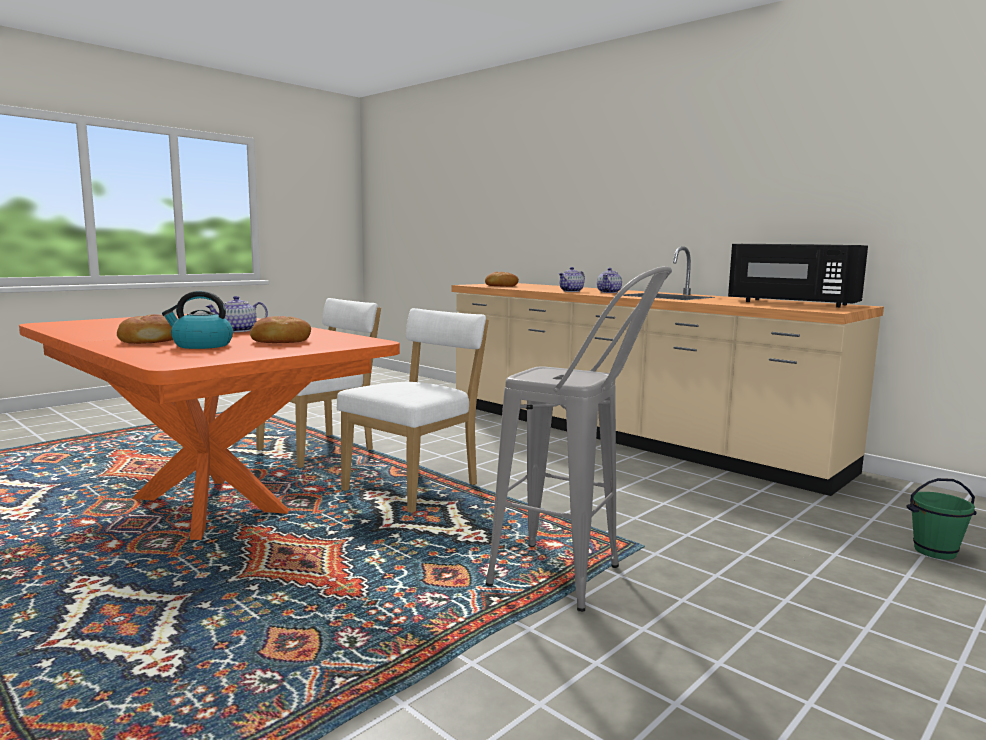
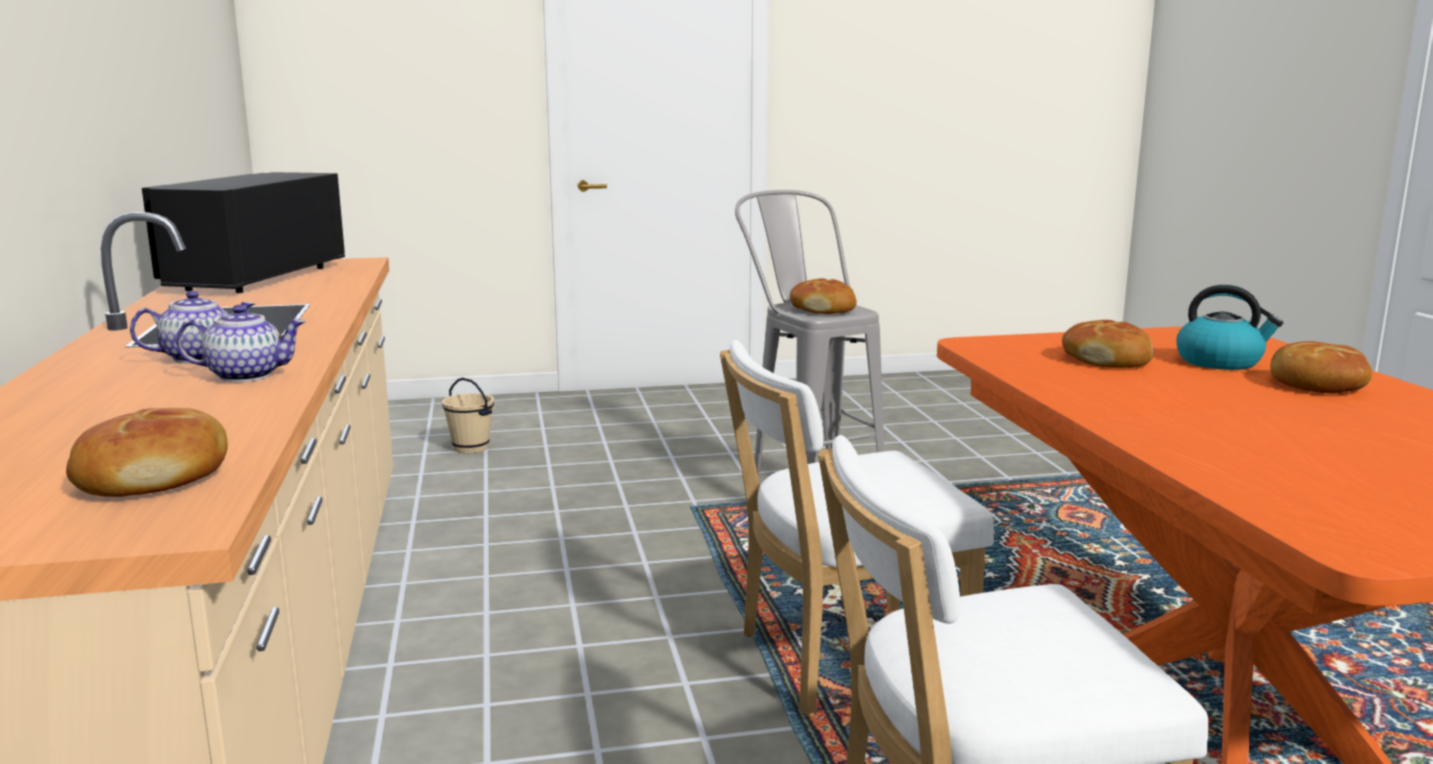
camera: 145 degrees left, 5 degrees up
teapot [206,296,268,332] -> none
black microwave [728,244,868,307] -> black microwave turned 150 degrees counterclockwise [142,172,345,293]
green bucket [906,478,977,560] -> beige bucket [442,378,494,453]
none -> bread [790,278,857,314]

